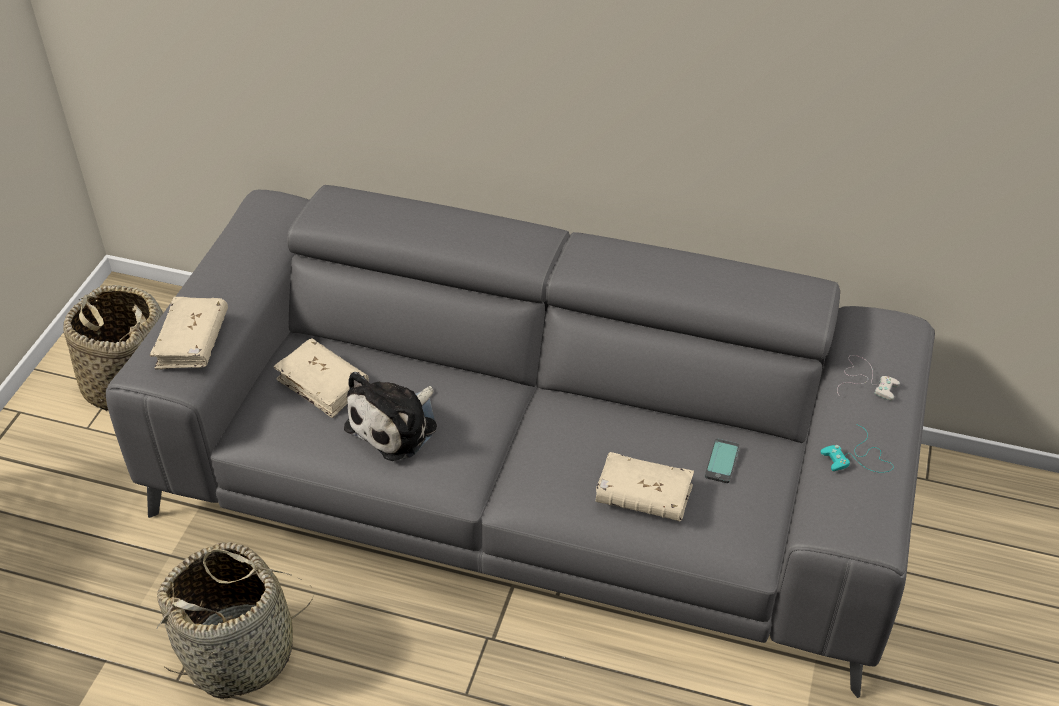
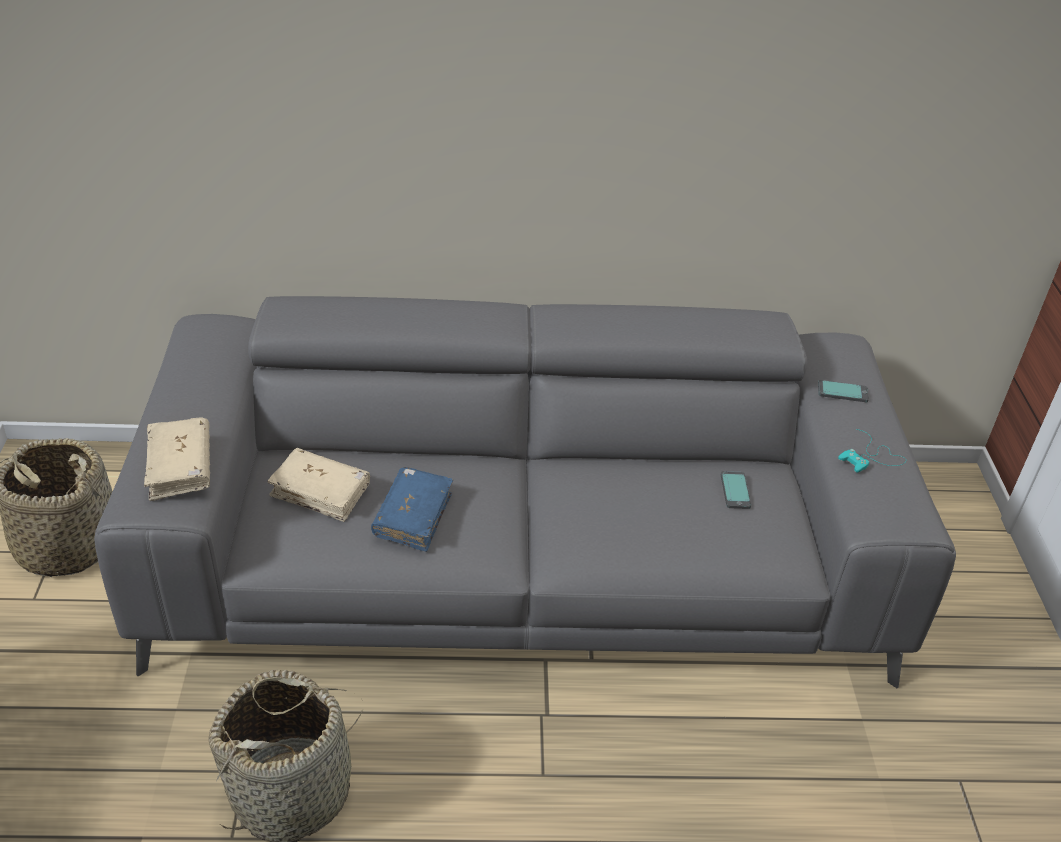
camera: 20 degrees left, 5 degrees down
plush toy [344,372,437,461] -> blue book [371,467,453,552]
beige book [596,452,694,521] -> none
white game controller [837,355,900,401] -> phone [818,380,869,402]

